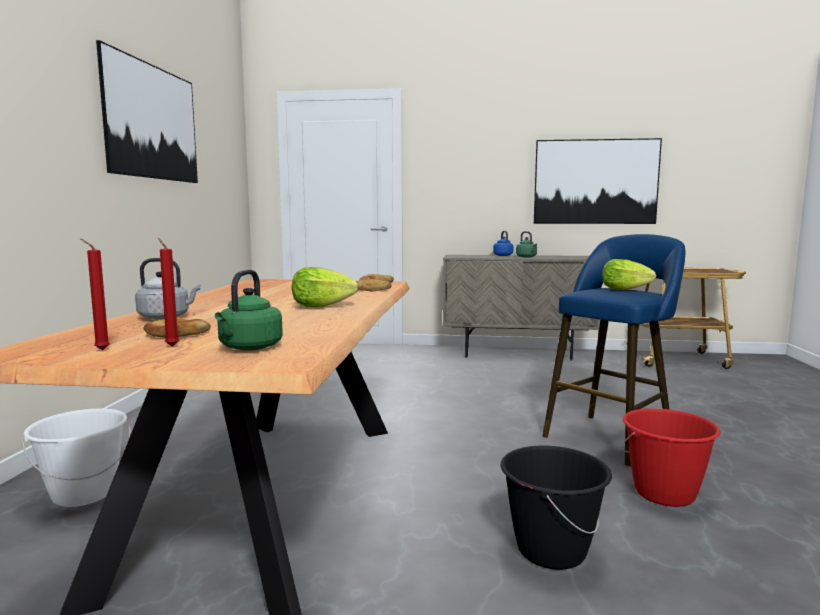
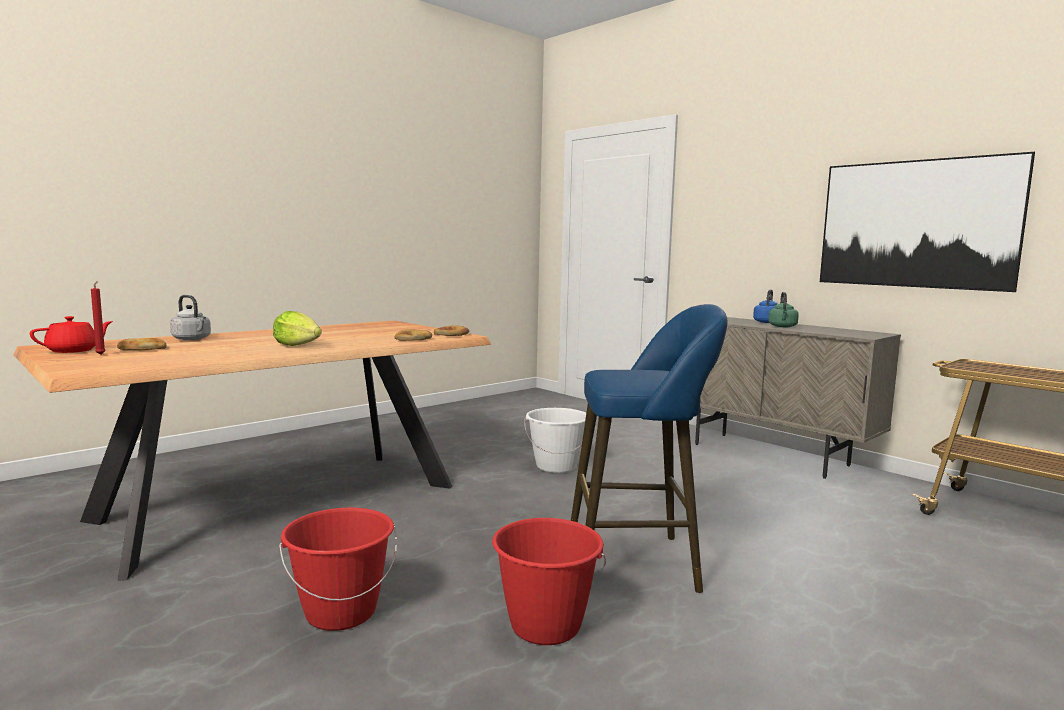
camera: 40 degrees right, 0 degrees up
white bucket [22,409,131,507] -> white bucket moved to [524,408,586,473]
red candle [80,239,110,350] -> red teapot [30,316,113,353]
picture [96,40,198,183] -> none
green kettle [215,270,283,351] -> none
black bucket [501,446,612,570] -> red bucket [279,508,397,631]
lettuce [602,259,656,290] -> none

